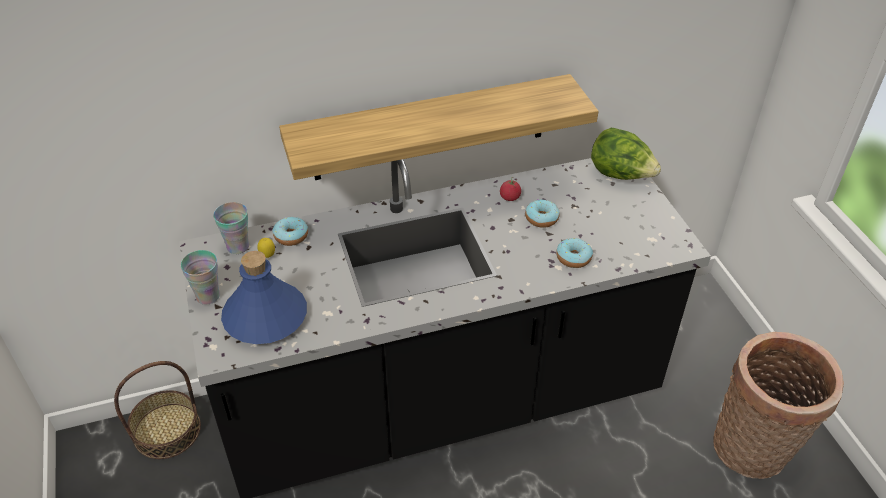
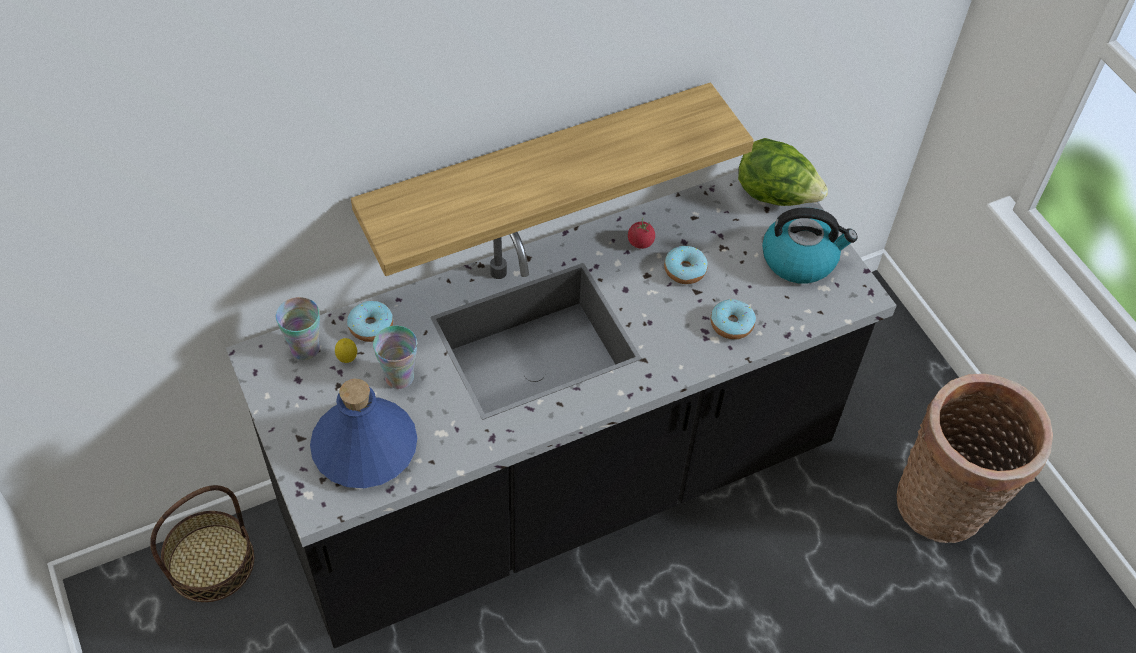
camera: 10 degrees left, 10 degrees up
cup [181,250,220,305] -> cup moved to [373,326,417,389]
none -> kettle [762,207,858,283]

